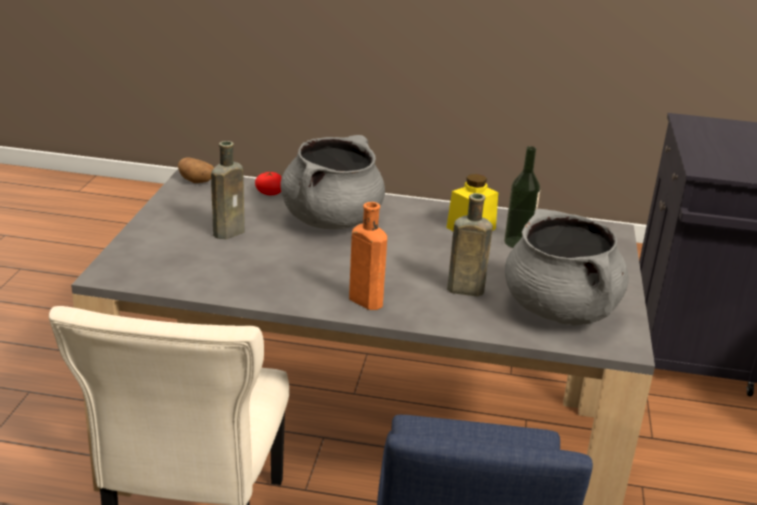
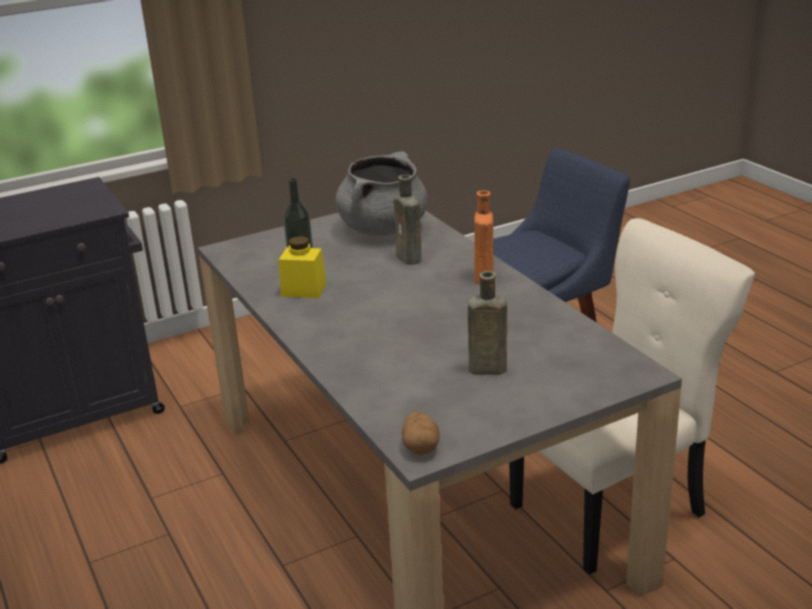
camera: 125 degrees left, 0 degrees up
tomato [255,171,281,195] -> none
grey cooking pot [280,135,385,229] -> none

